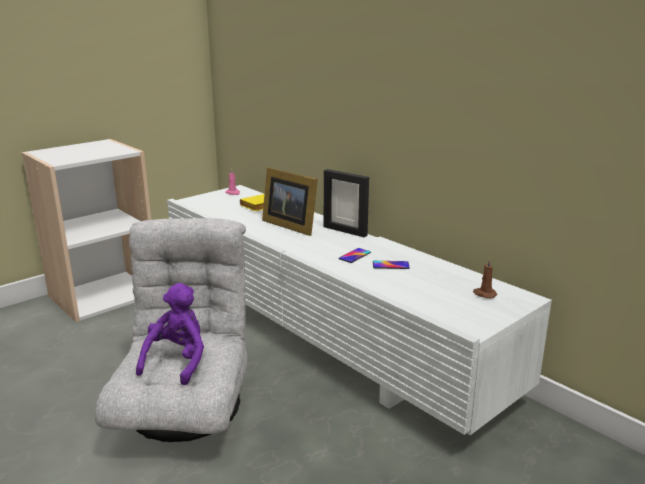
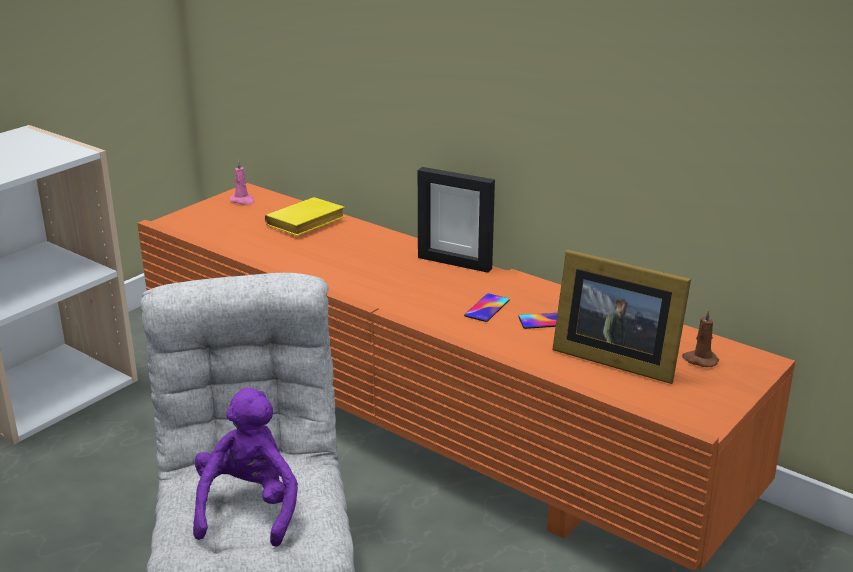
camera: 10 degrees left, 5 degrees up
white tv stand [167,185,552,435] -> orange tv stand [137,183,795,571]
picture frame [262,167,318,236] -> picture frame moved to [552,250,691,384]

